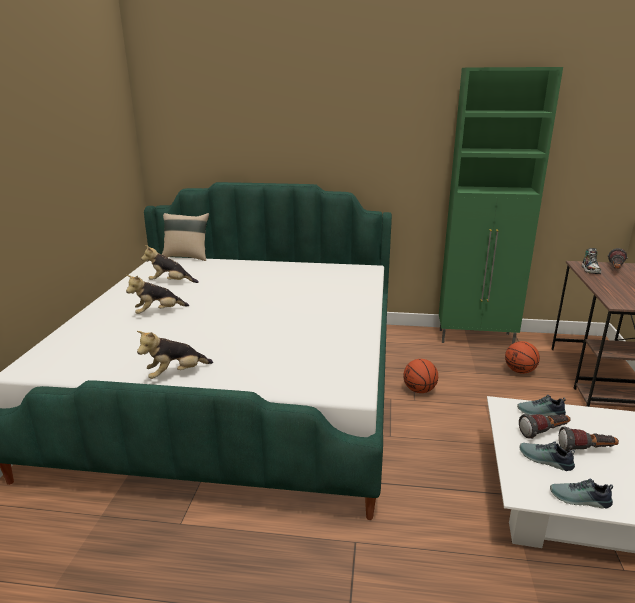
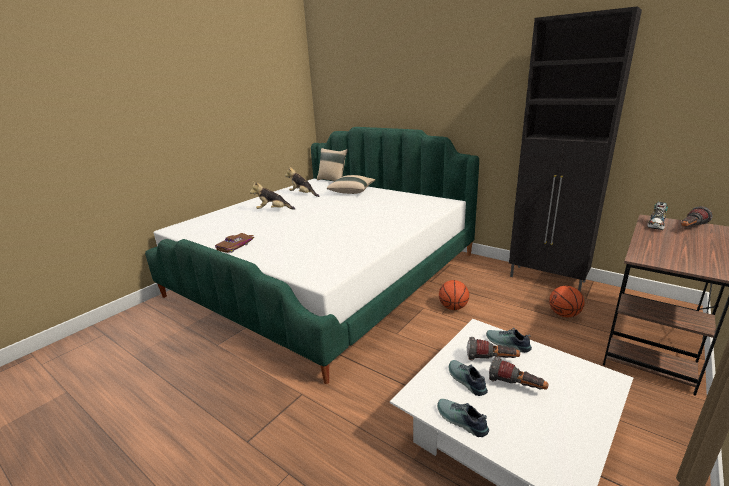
camera: 30 degrees right, 0 degrees up
plush toy [137,331,213,379] -> brown toy car [215,233,254,253]
green cabinet [439,67,563,344] -> black cabinet [509,6,642,292]
none -> beige pillow [327,175,375,194]

